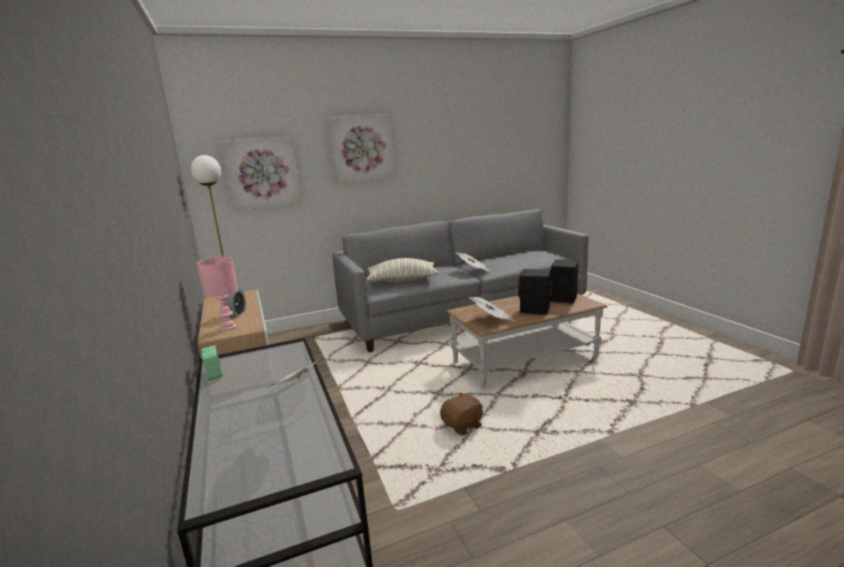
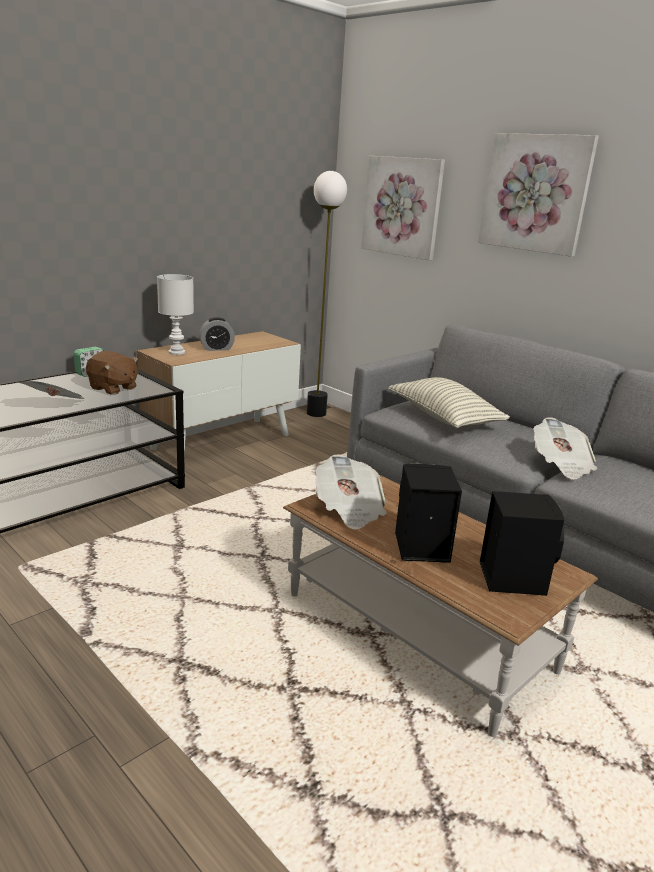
camera: 65 degrees right, 5 degrees up
pink table lamp [197,257,238,331] -> white table lamp [157,274,194,355]
brown plush toy [440,392,483,435] -> brown plush toy moved to [86,351,138,395]

